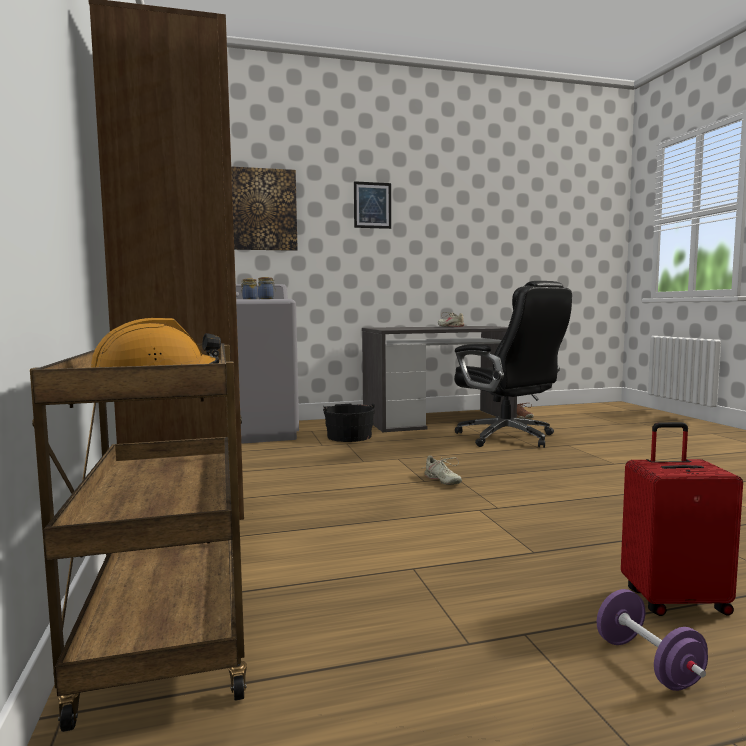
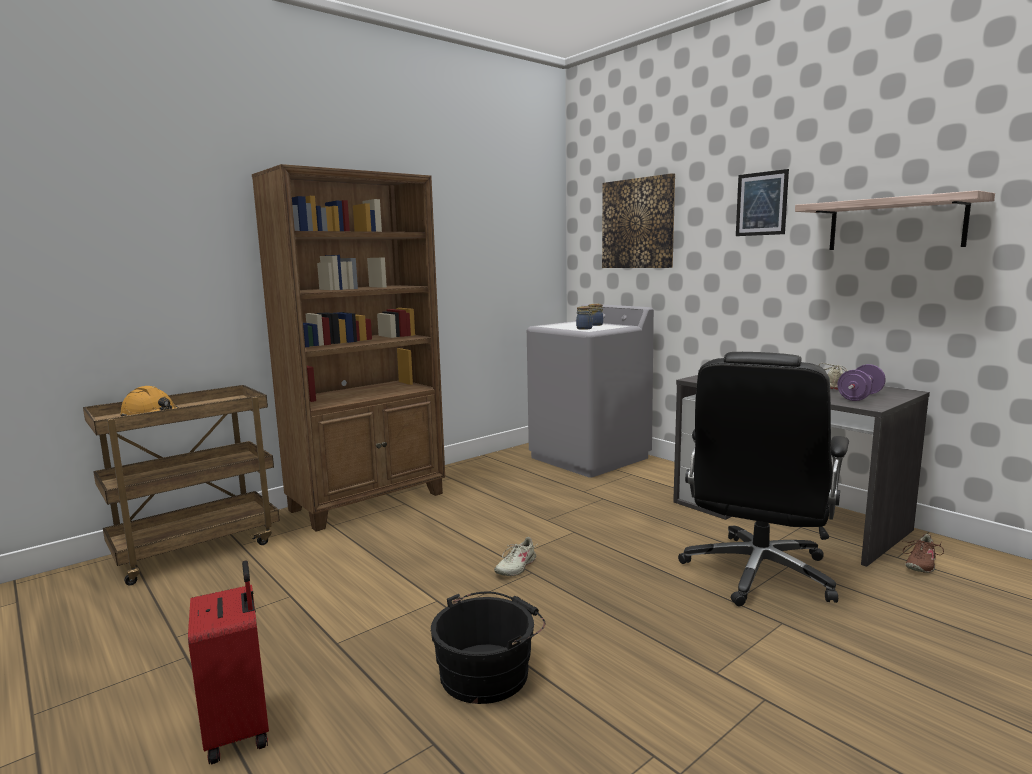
camera: 65 degrees right, 5 degrees up
black bucket [323,403,375,442] -> black bucket moved to [431,591,545,704]
purple dumbbell [597,589,708,691] -> purple dumbbell moved to [837,364,886,401]
none -> shelf [795,190,995,250]

